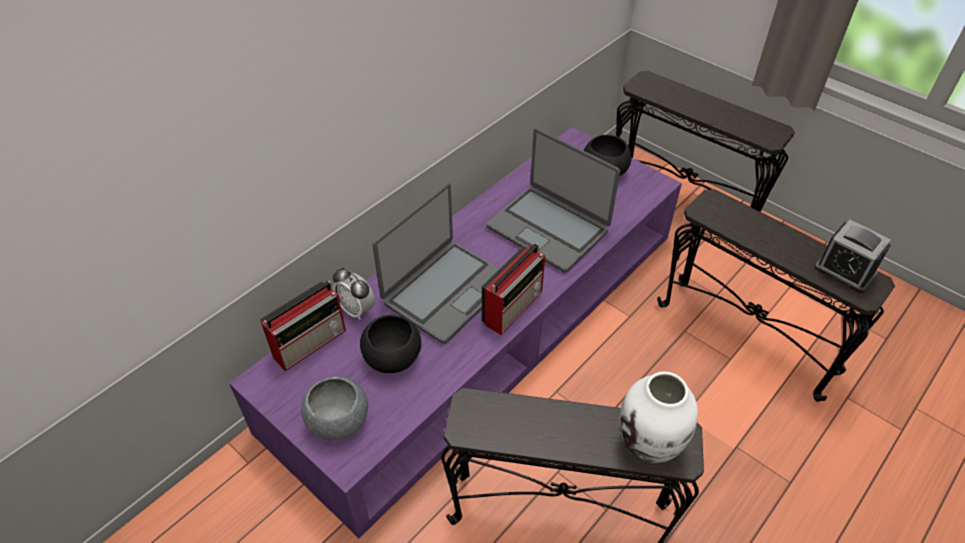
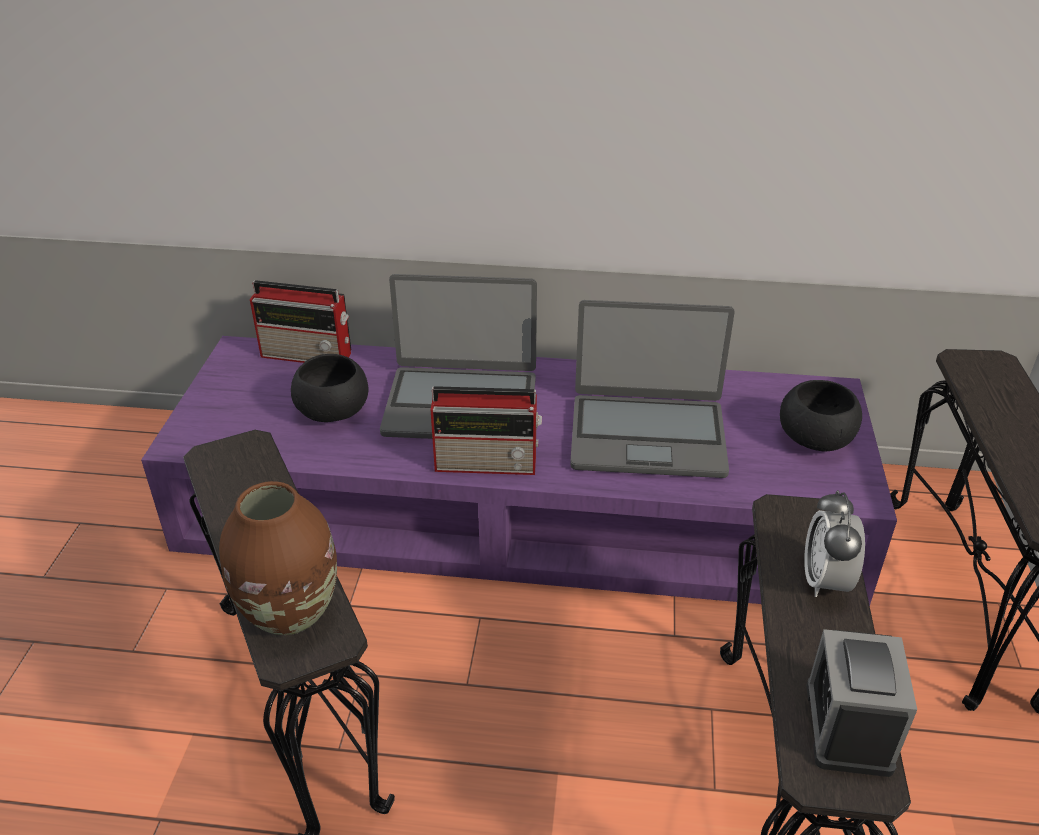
camera: 55 degrees right, 10 degrees down
grey bowl [301,376,368,440] -> none
alarm clock [333,268,375,320] -> alarm clock moved to [804,490,865,597]
laptop [486,128,620,273] -> laptop turned 90 degrees counterclockwise [570,300,735,478]
white vase [619,372,698,463] -> brown vase [219,481,337,635]

